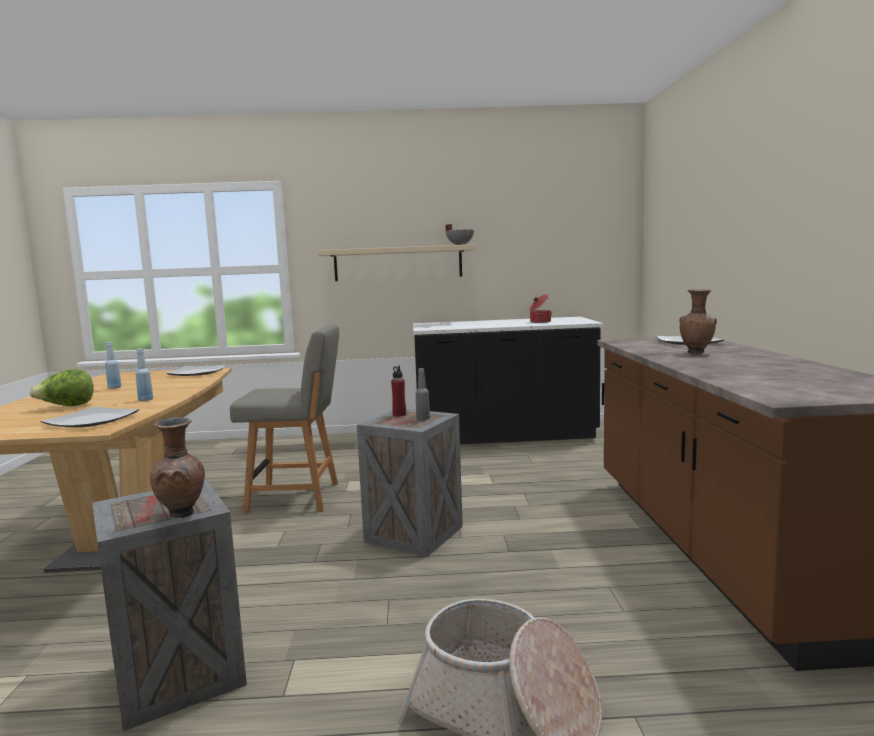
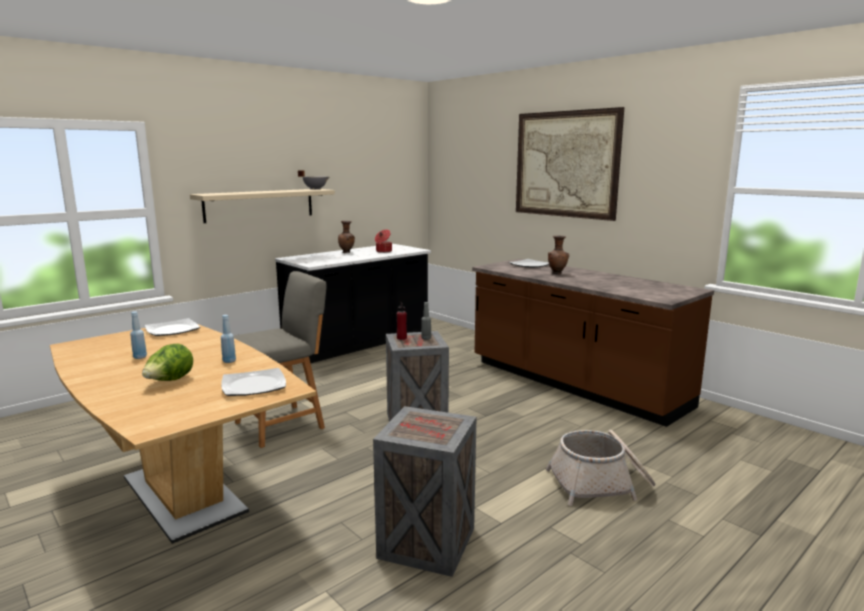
camera: 40 degrees left, 5 degrees up
brown vase [150,417,205,518] -> brown vase moved to [338,221,355,253]
none -> picture [516,107,624,221]

